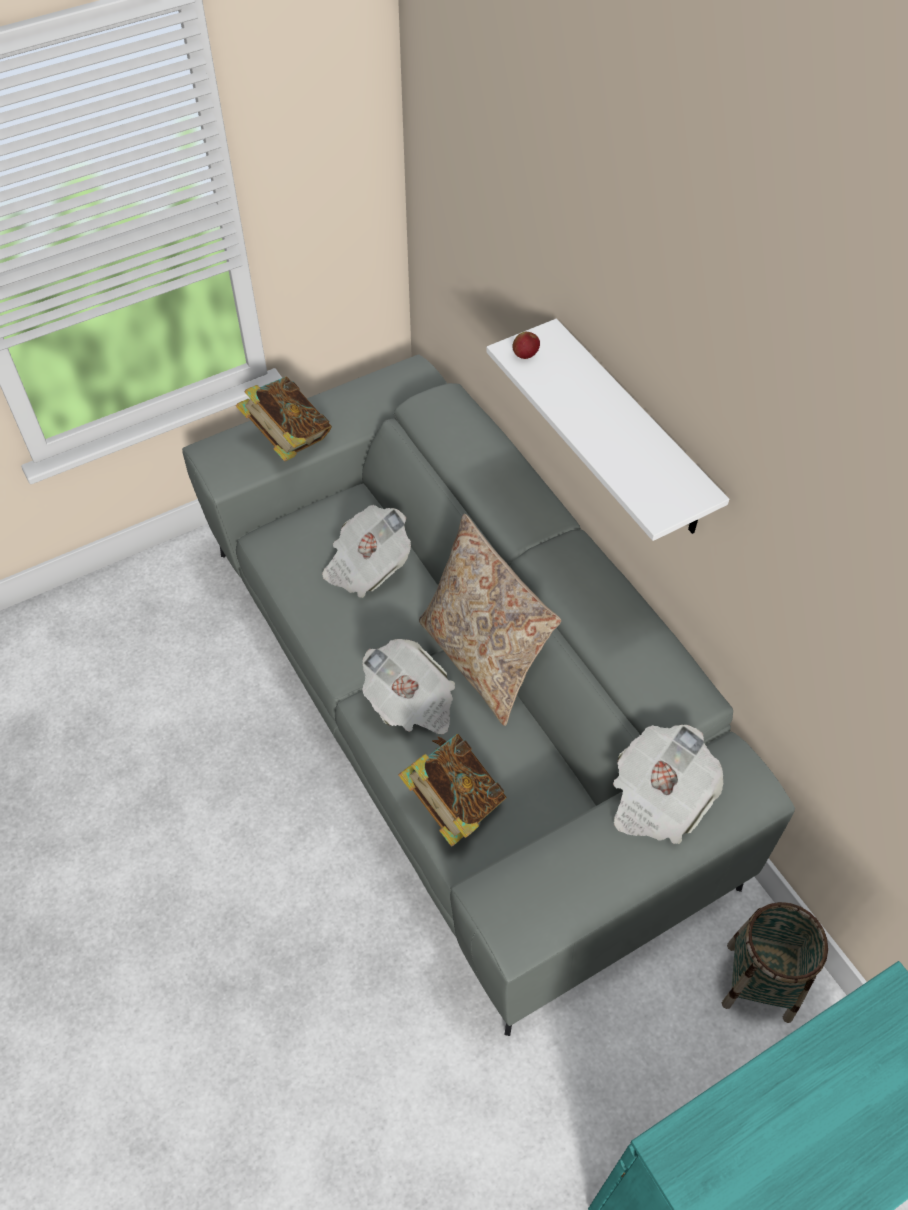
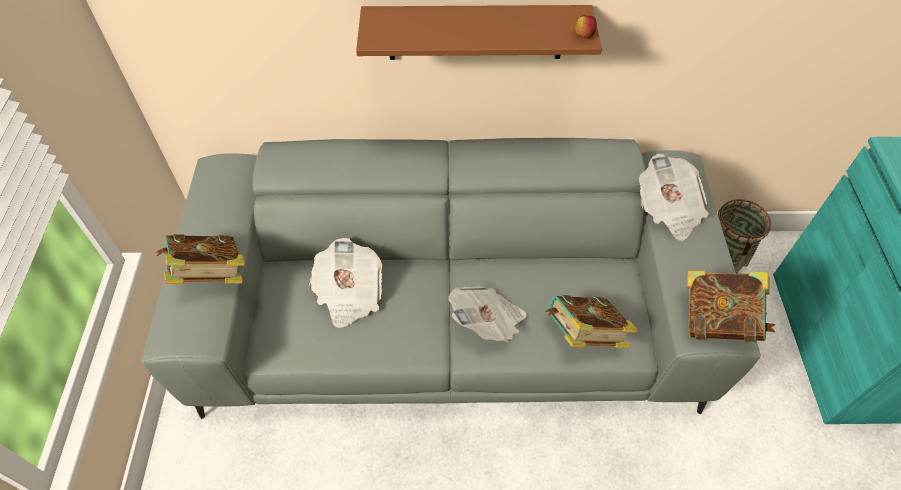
camera: 60 degrees left, 0 degrees up
beige pillow [419,514,561,726] -> none
white shelf [486,319,729,541] -> brown shelf [356,5,602,60]
apple [512,332,540,359] -> apple moved to [575,15,597,38]
none -> book [687,271,775,342]

